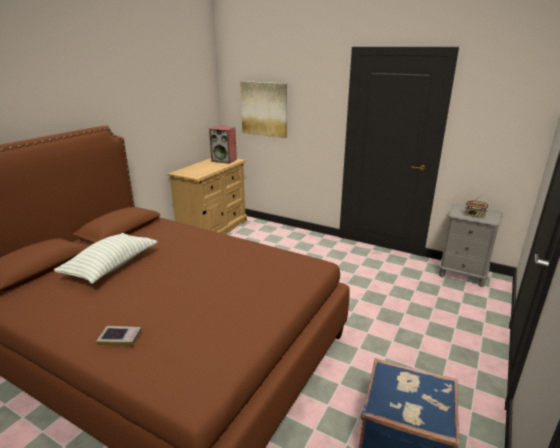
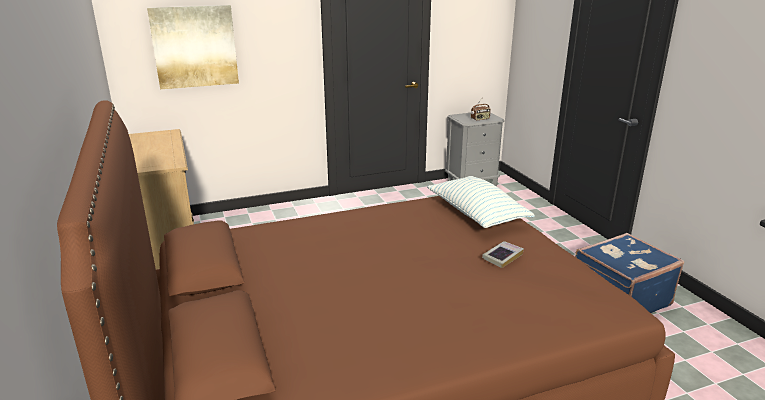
camera: 50 degrees left, 0 degrees up
pillow [54,233,158,284] -> pillow moved to [427,176,535,228]
book [96,326,142,347] -> book moved to [482,241,524,268]
speaker [209,126,237,164] -> none

